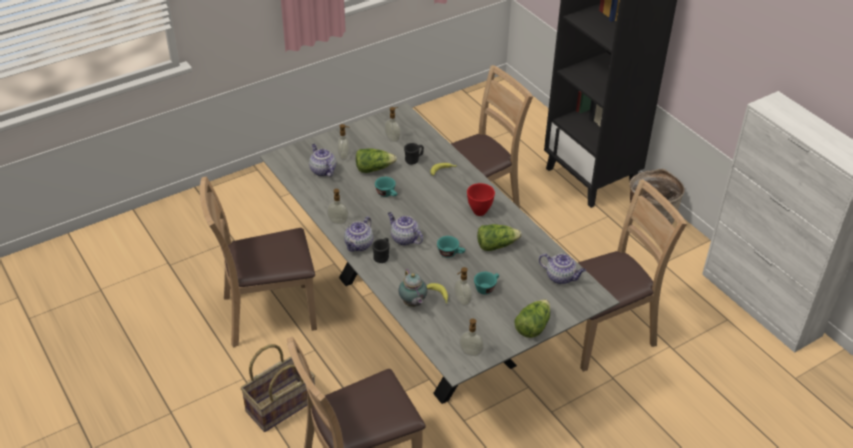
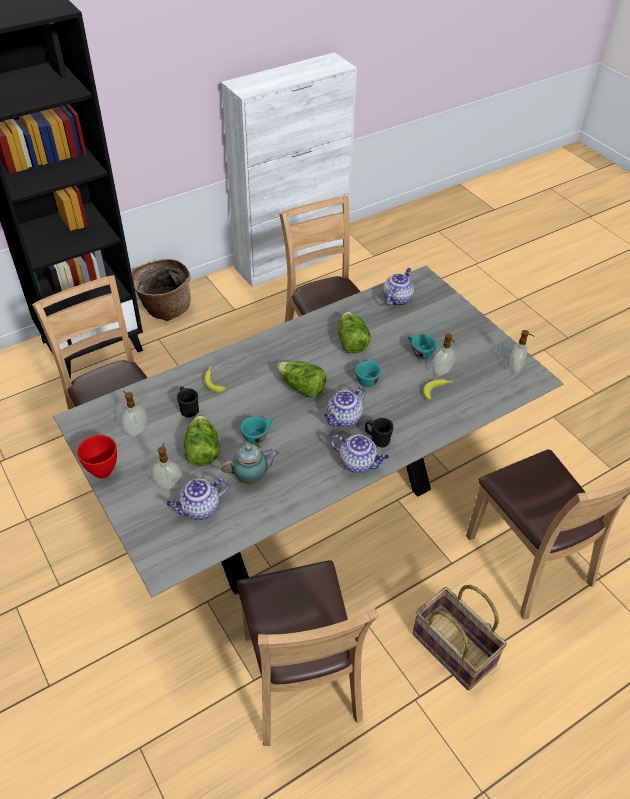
camera: 90 degrees left, 5 degrees up
soap dispenser [327,189,349,224] -> none
teapot [398,269,427,307] -> teapot moved to [221,444,280,485]
red bowl [467,183,495,216] -> red bowl moved to [77,435,117,479]
lettuce [515,299,550,338] -> lettuce moved to [277,361,327,397]

